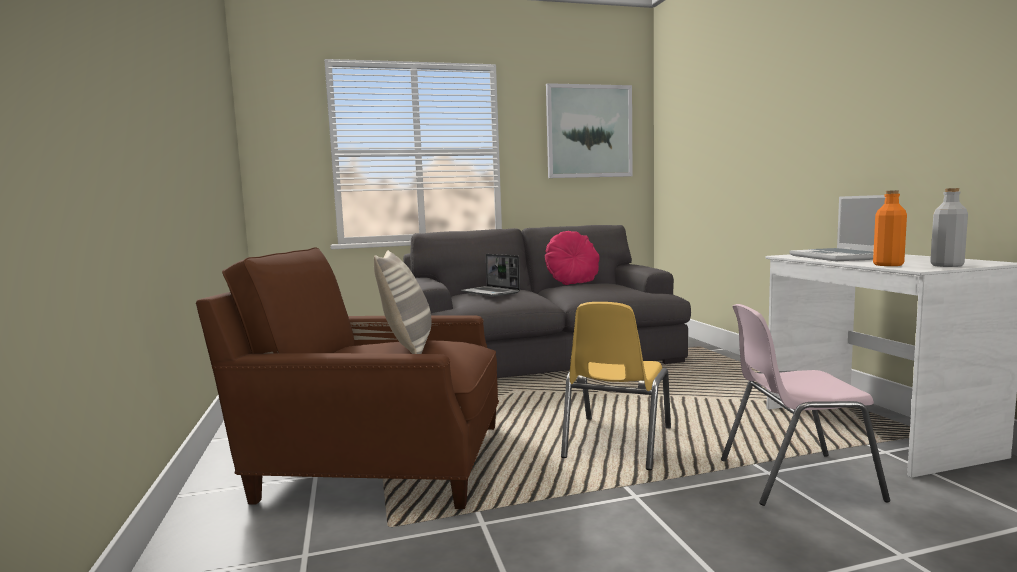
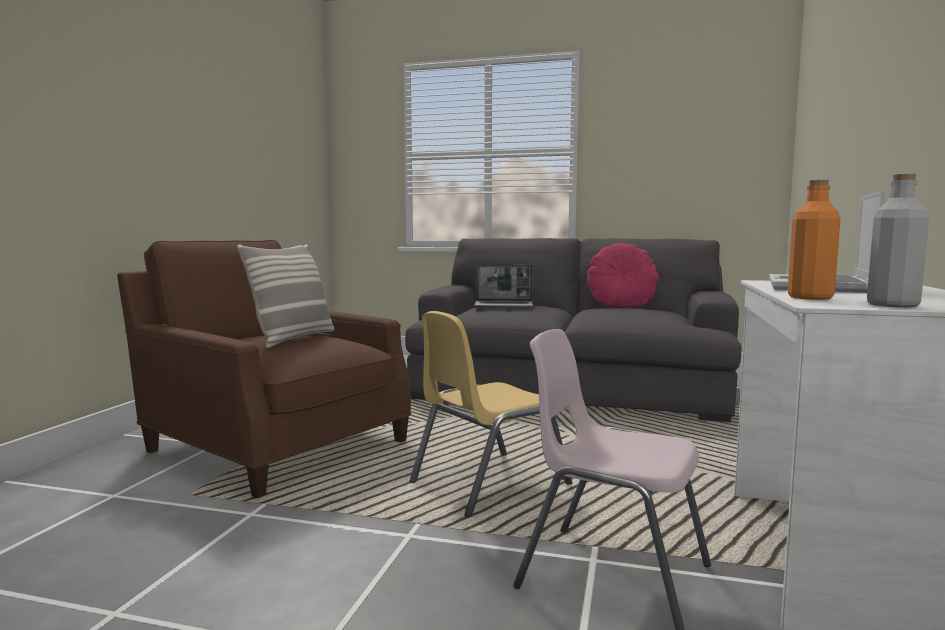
camera: 30 degrees right, 0 degrees up
laptop [461,254,520,297] -> laptop turned 75 degrees counterclockwise [474,264,533,308]
picture [546,83,633,178] -> none

